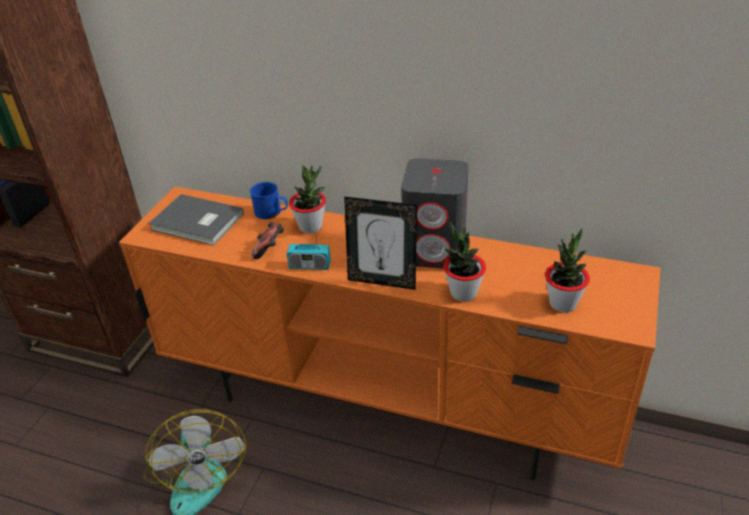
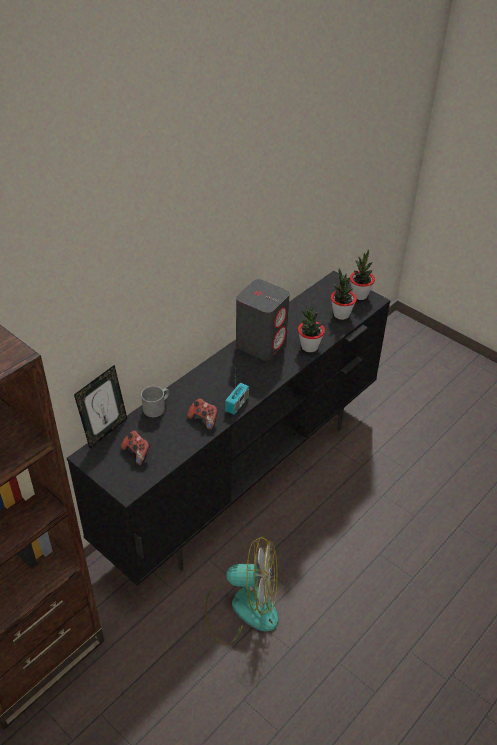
camera: 70 degrees left, 5 degrees up
orange tv stand [119,187,661,480] -> black tv stand [67,271,390,586]
grey book [148,194,243,246] -> game controller [121,430,151,465]
blue mug [250,182,288,219] -> grey mug [141,386,169,417]
potted plant [289,165,326,233] -> potted plant moved to [350,249,375,300]
picture frame [344,196,417,290] -> picture frame moved to [74,365,127,449]

